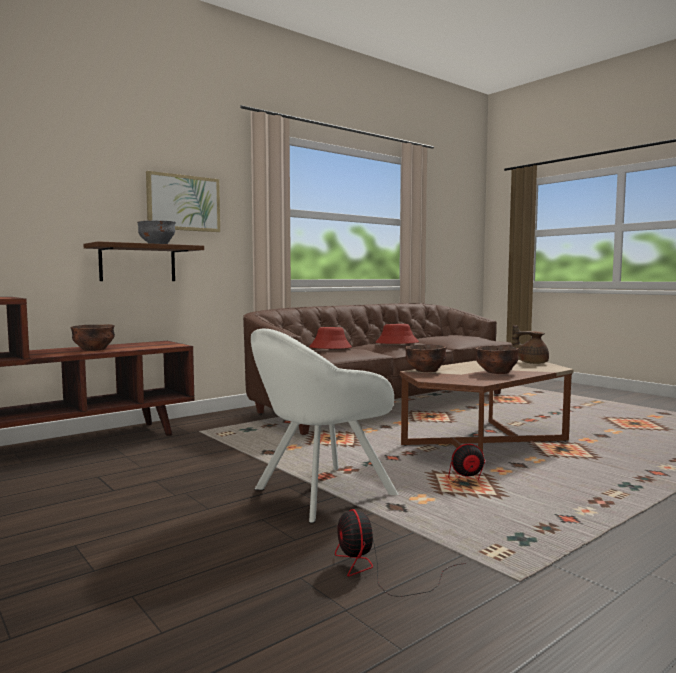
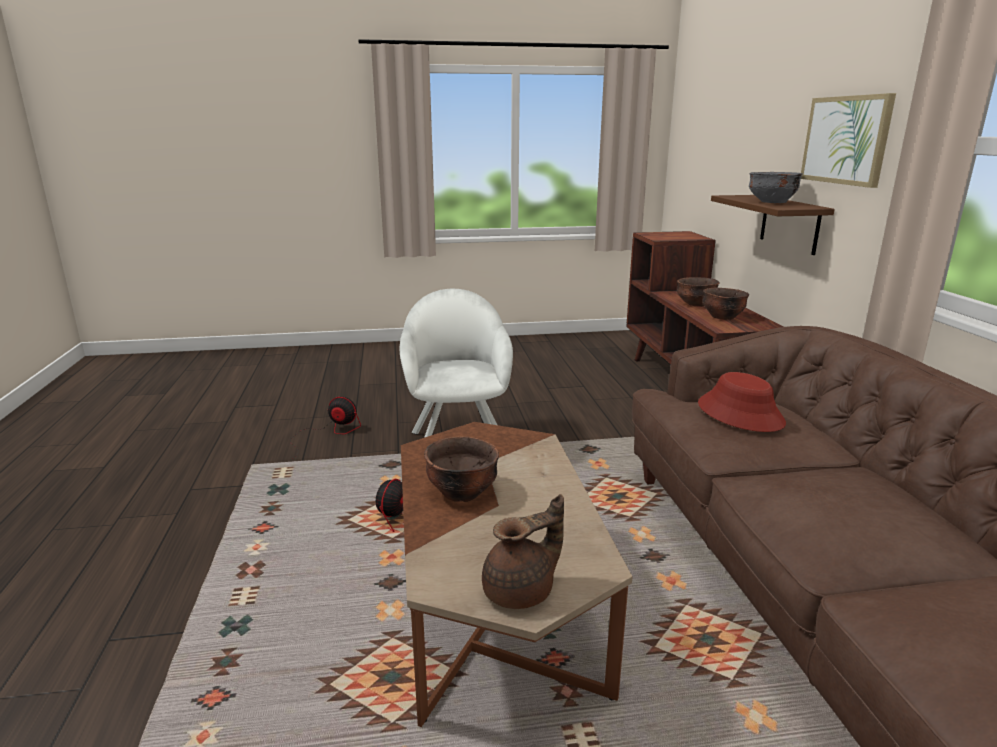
camera: 120 degrees right, 15 degrees up
red hat [376,324,419,344] -> none
brown bowl [405,345,447,372] -> brown bowl moved to [702,288,749,320]

